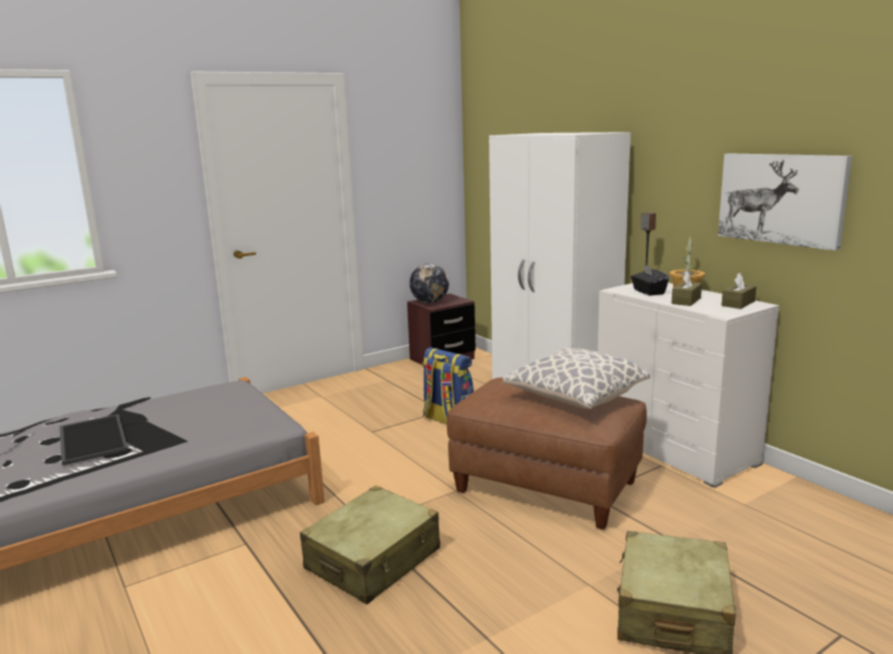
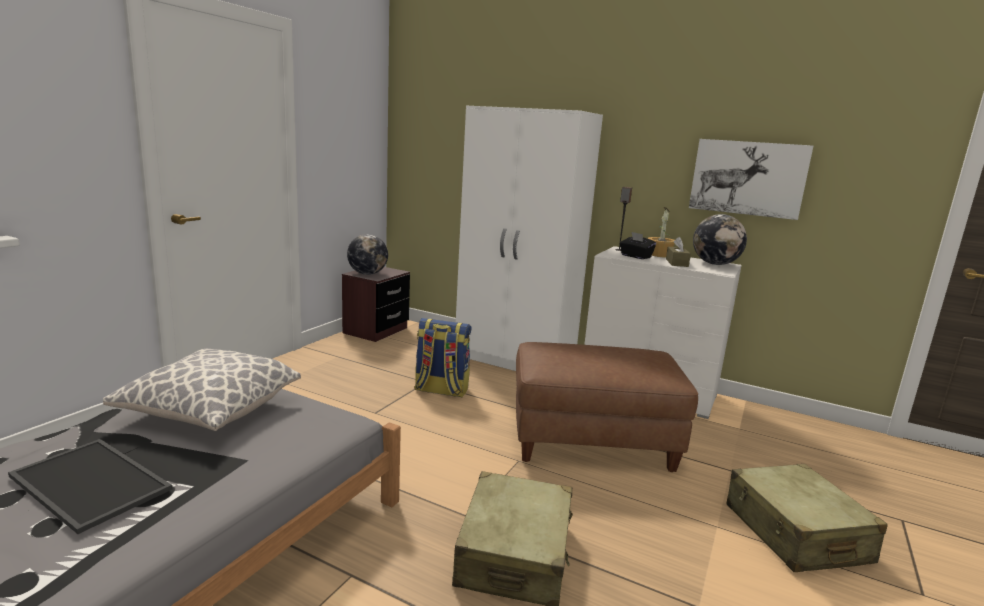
camera: 30 degrees left, 0 degrees up
pillow [503,347,650,409] -> pillow moved to [103,349,301,431]
brown tissue box [721,273,757,309] -> globe [693,214,747,265]

